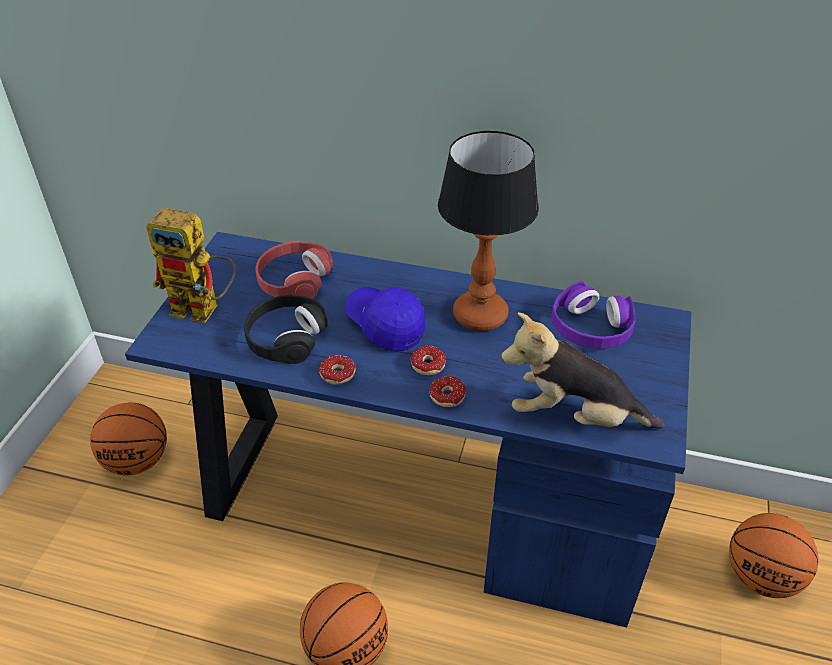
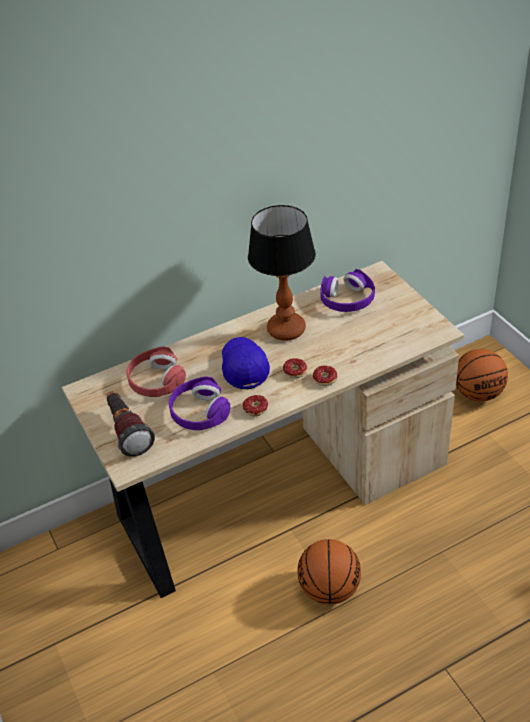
camera: 40 degrees left, 0 degrees up
basketball [90,402,167,475] -> none
blue desk [125,232,691,628] -> beige desk [62,261,464,598]
toy robot [146,208,236,323] -> flashlight [107,391,155,457]
black headphones [244,295,328,364] -> purple headphones [169,376,230,430]
blue cap [345,287,425,351] -> blue cap turned 75 degrees clockwise [222,337,270,389]
plush toy [501,312,664,429] -> none

